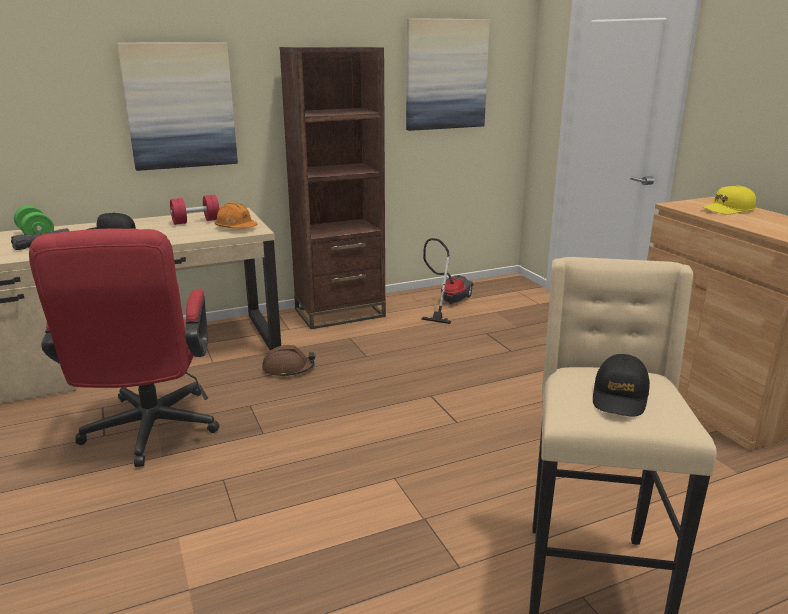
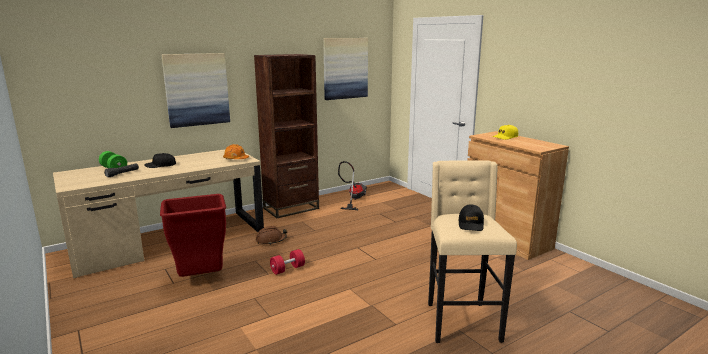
camera: 10 degrees left, 5 degrees down
red office chair [29,229,220,467] -> red trash can [160,194,226,277]
red dumbbell [170,195,220,225] -> red dumbbell moved to [270,249,305,275]

